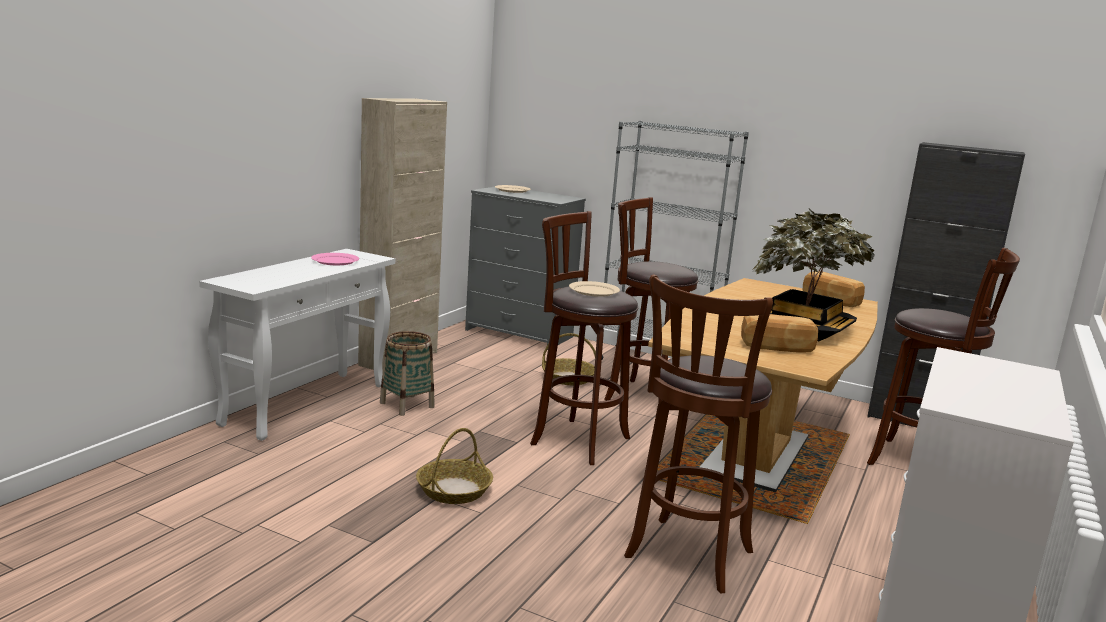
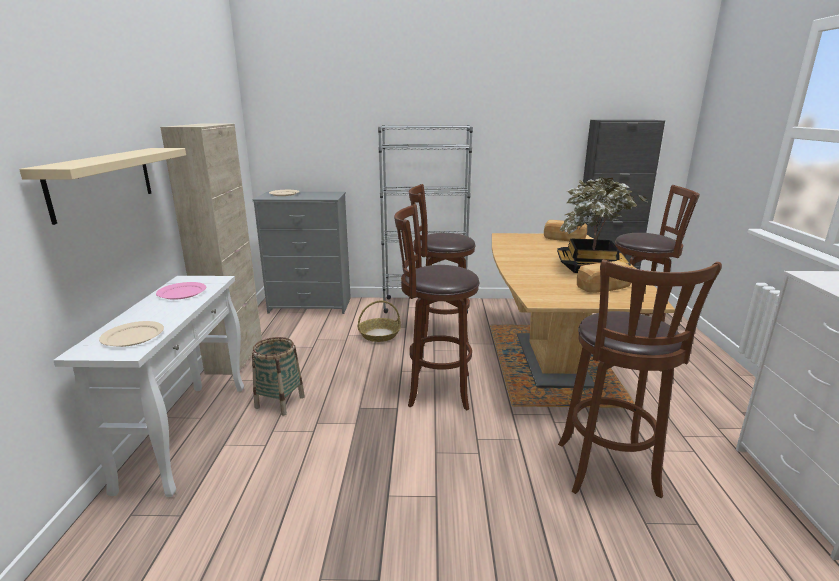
camera: 25 degrees left, 5 degrees up
basket [416,428,493,504] -> none
beige plate [569,281,620,297] -> beige plate moved to [99,321,164,347]
none -> beige shelf [19,148,186,225]

